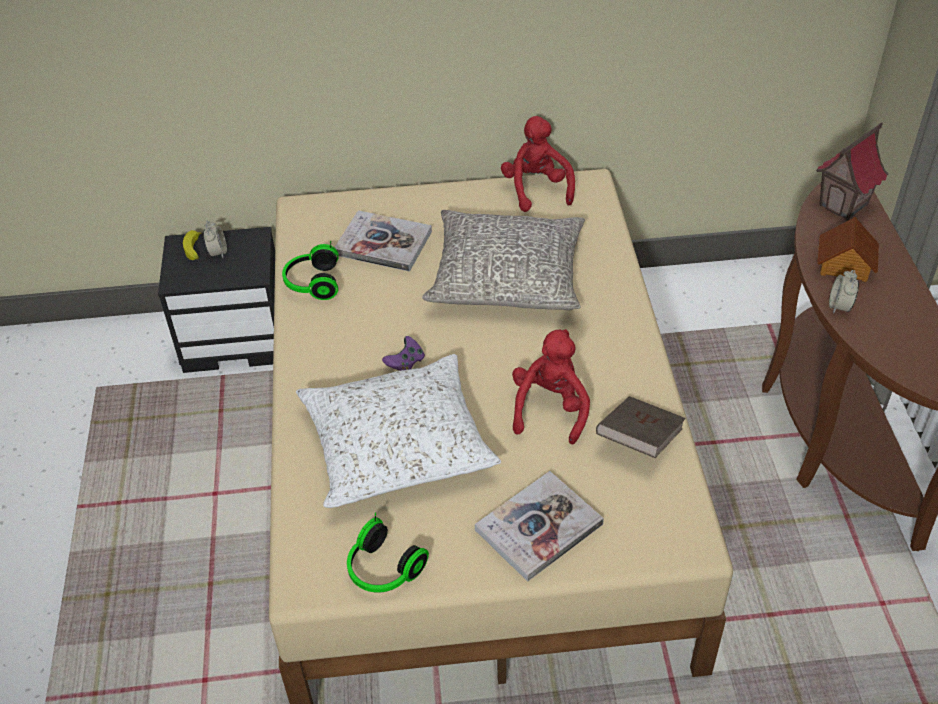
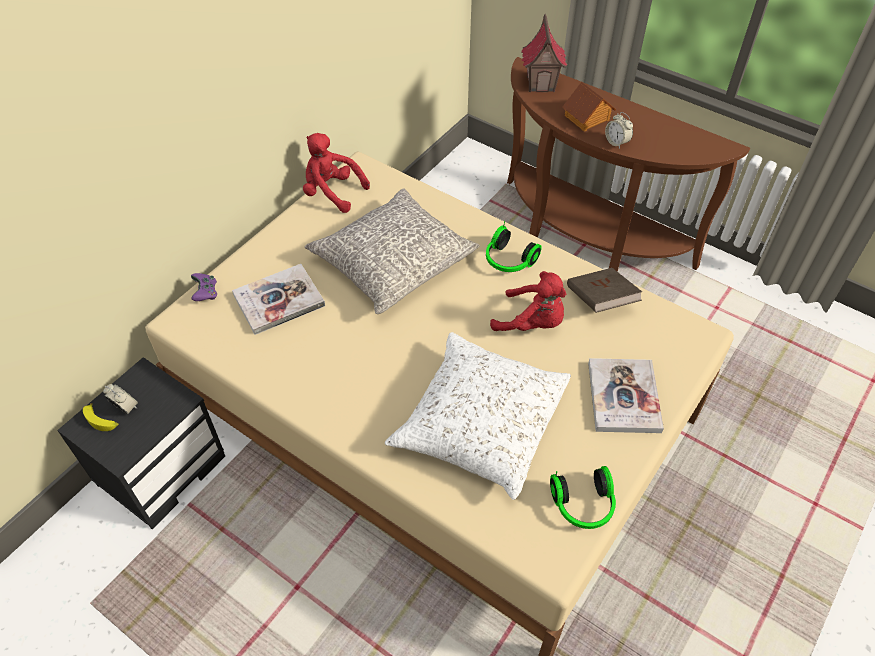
camera: 50 degrees left, 5 degrees up
headphones [282,241,339,300] -> headphones moved to [486,221,542,272]
purple game controller [382,336,425,371] -> purple game controller moved to [191,273,217,301]
red plush toy [512,329,590,445] -> red plush toy turned 150 degrees clockwise [490,271,566,331]

